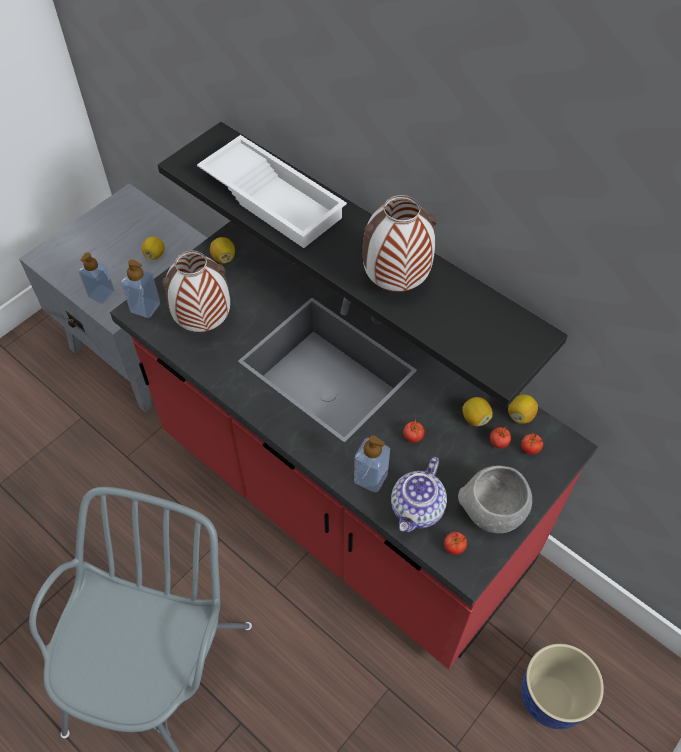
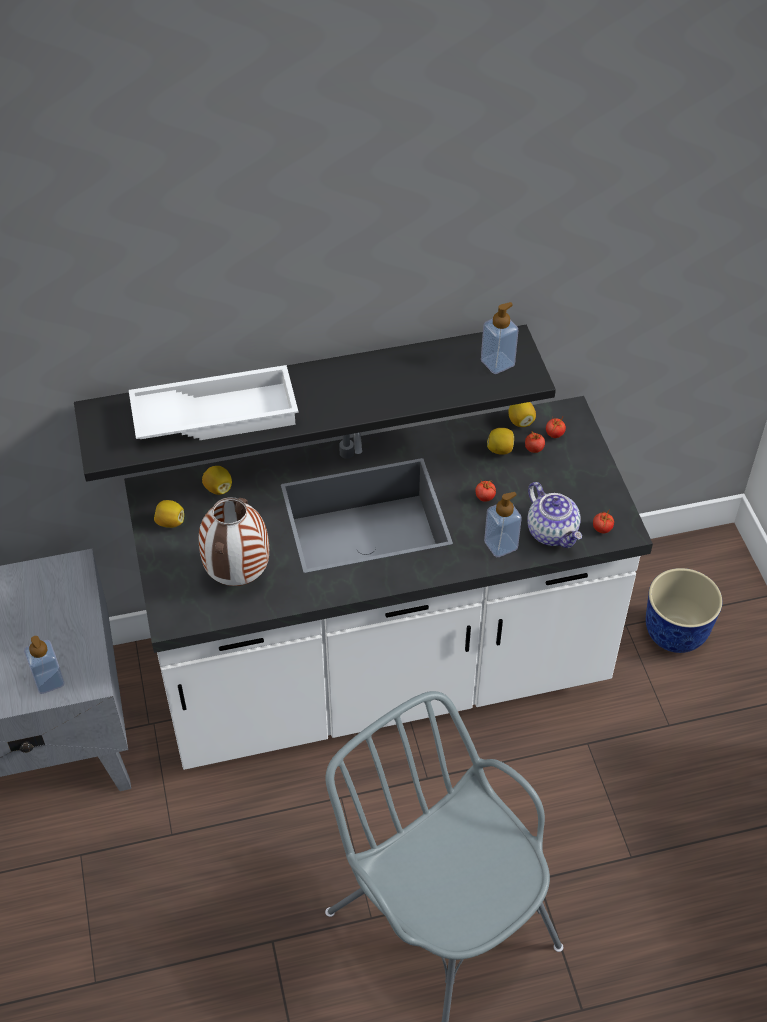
camera: 55 degrees left, 5 degrees down
red counter [110,221,598,669] -> white counter [124,396,653,770]
soap dispenser [121,259,160,318] -> soap dispenser moved to [481,302,518,374]
lemon [142,237,164,260] -> lemon moved to [202,466,232,495]
vase [363,195,437,292] -> none
grey bowl [458,466,532,533] -> none

